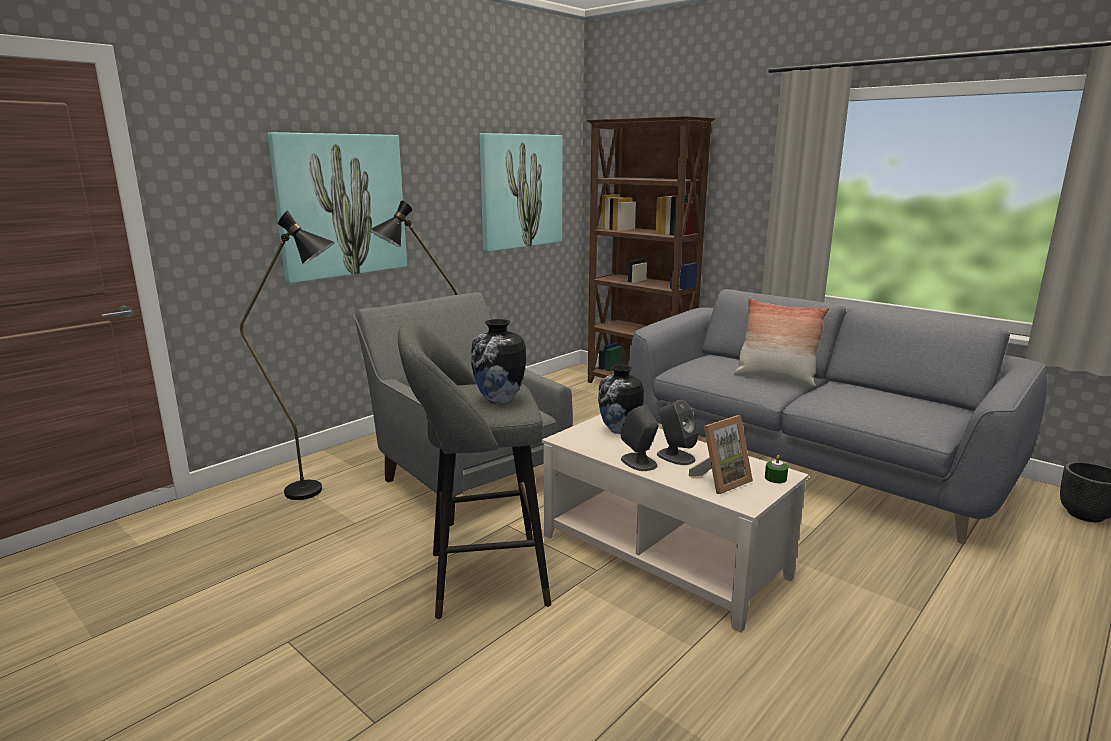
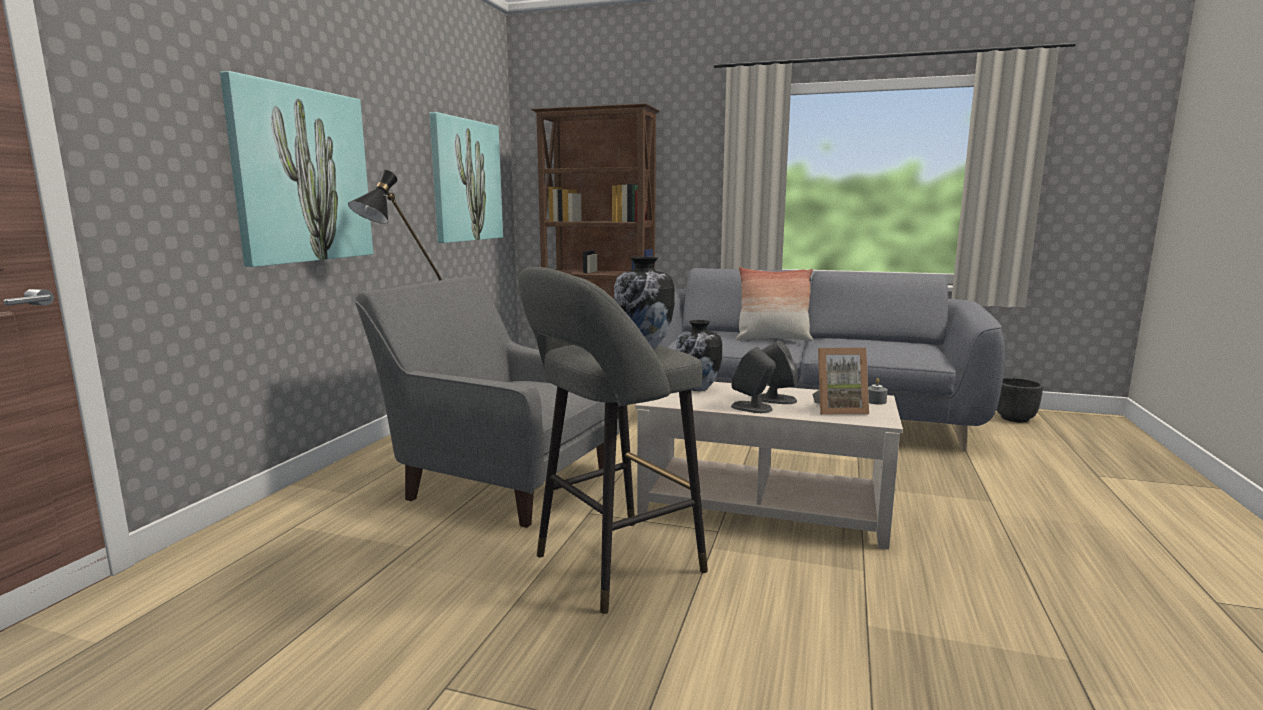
camera: 25 degrees left, 5 degrees down
black floor lamp [240,210,335,500] -> none
picture frame [689,415,753,494] -> picture frame turned 60 degrees clockwise [812,348,869,415]
green candle [765,455,788,483] -> grey candle [868,378,888,405]

